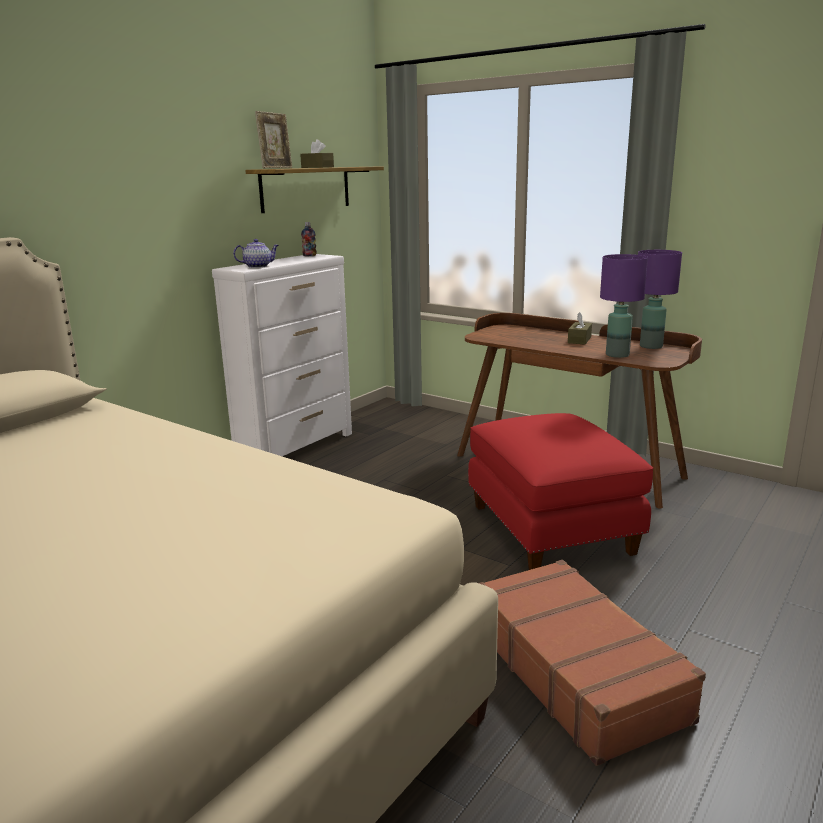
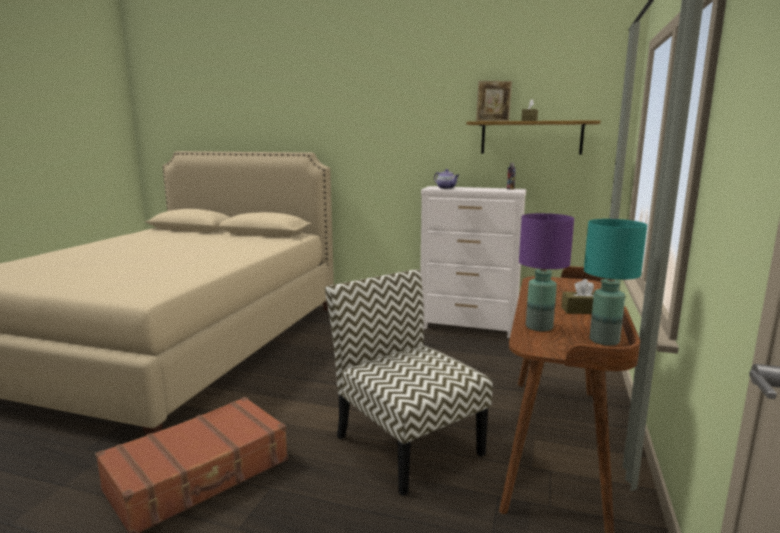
camera: 70 degrees right, 5 degrees down
red ottoman [468,413,653,570] -> chair [325,269,493,496]
purple table lamp [638,250,682,349] -> turquoise table lamp [584,219,647,346]

